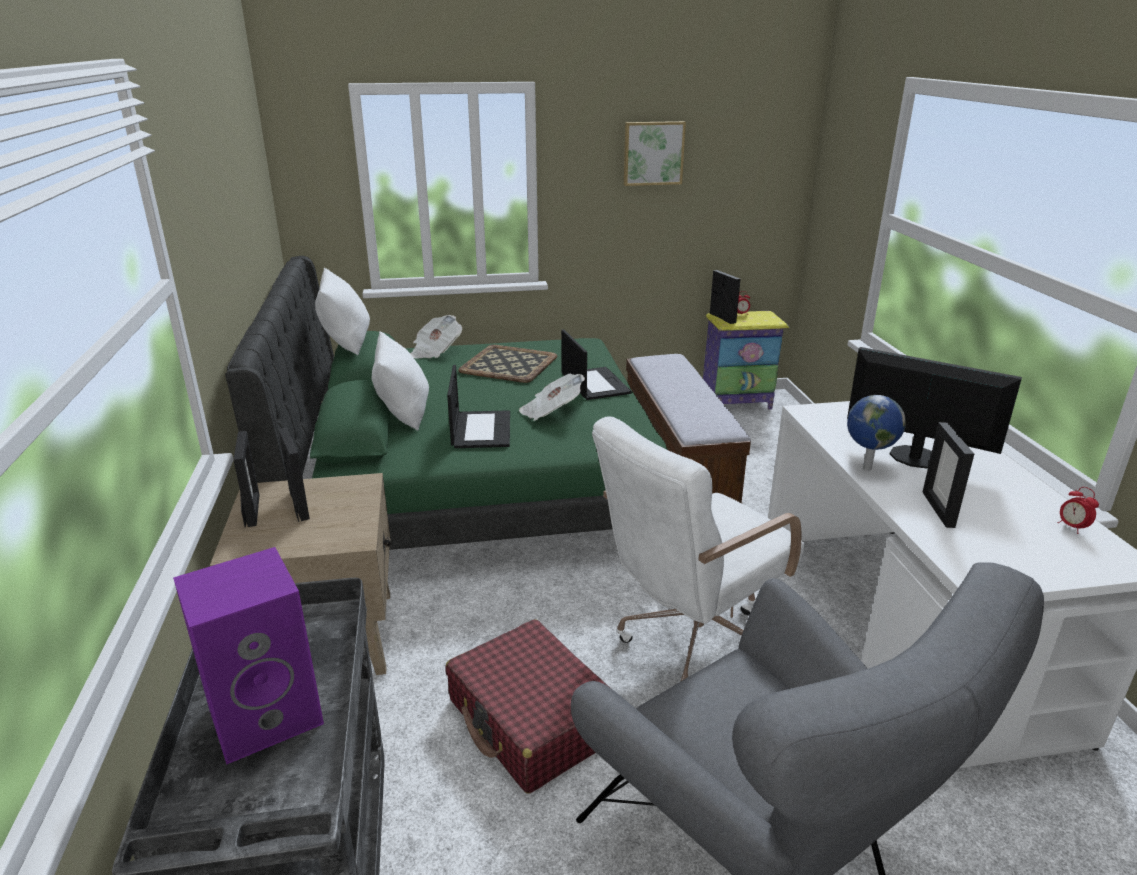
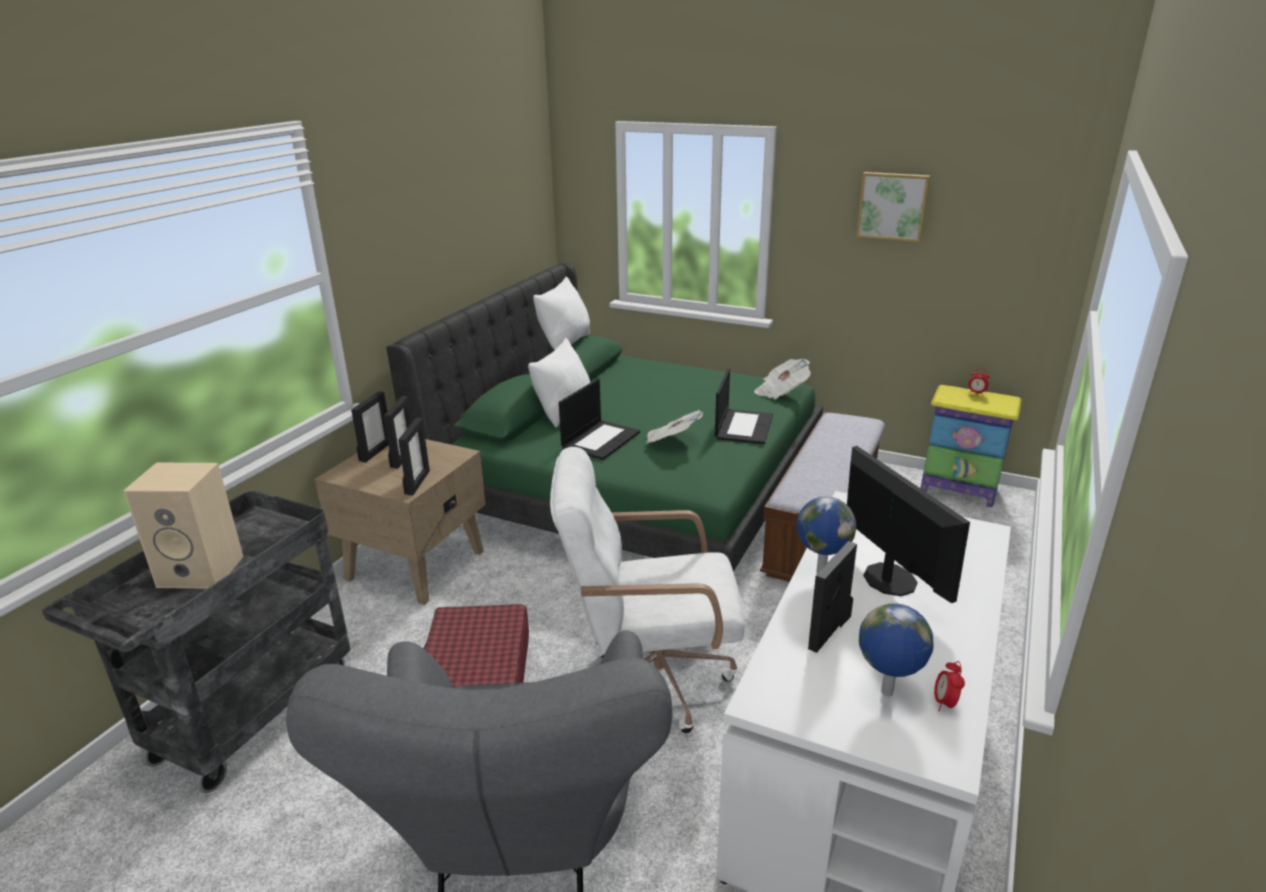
camera: 35 degrees right, 0 degrees up
purple speaker [173,547,324,765] -> beige speaker [124,463,244,589]
newspaper [411,315,462,359] -> newspaper moved to [754,359,811,399]
tray [458,345,557,383] -> none
picture frame [710,270,741,324] -> picture frame moved to [398,418,430,495]
none -> globe [859,603,934,696]

